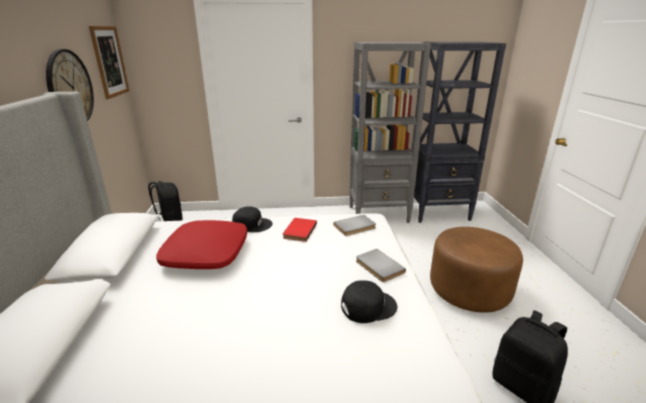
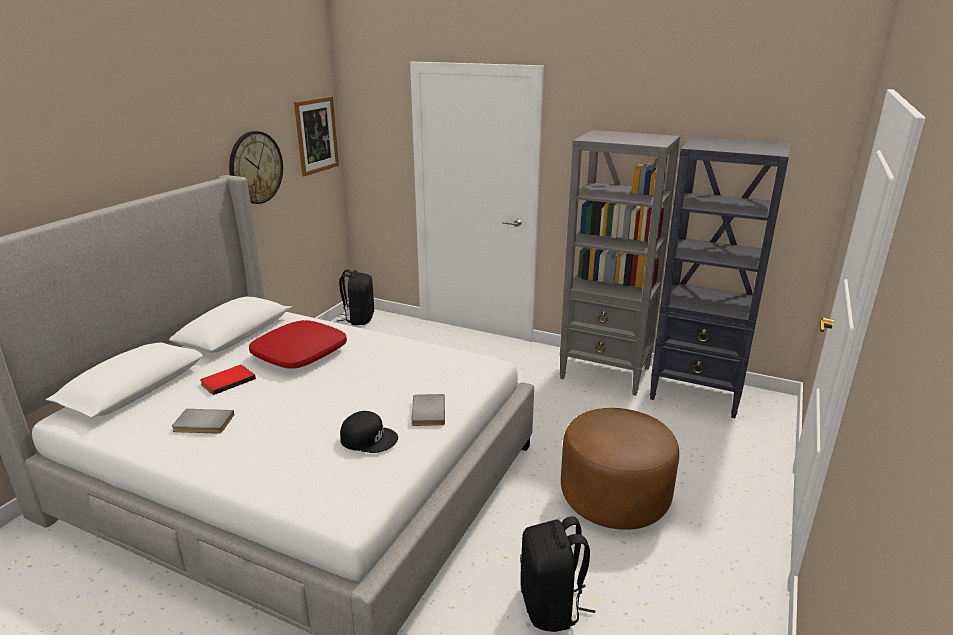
camera: 30 degrees right, 0 degrees up
black cap [232,206,273,232] -> none
red book [283,218,317,242] -> red book moved to [200,365,256,395]
grey book [333,215,376,236] -> grey book moved to [172,409,234,434]

